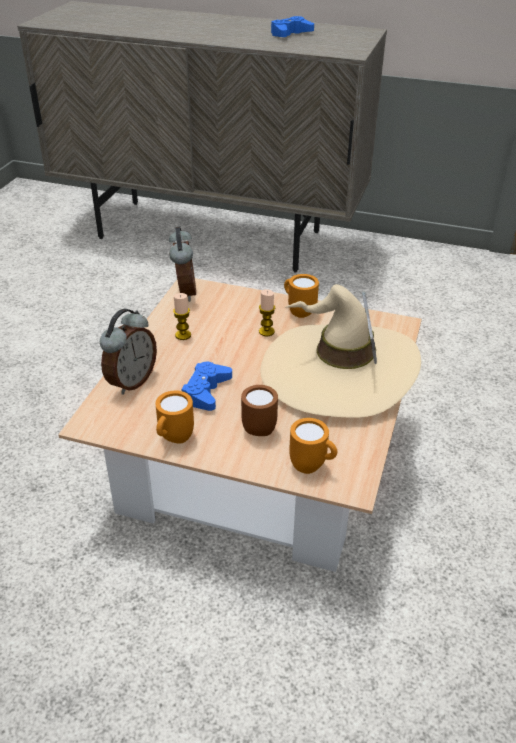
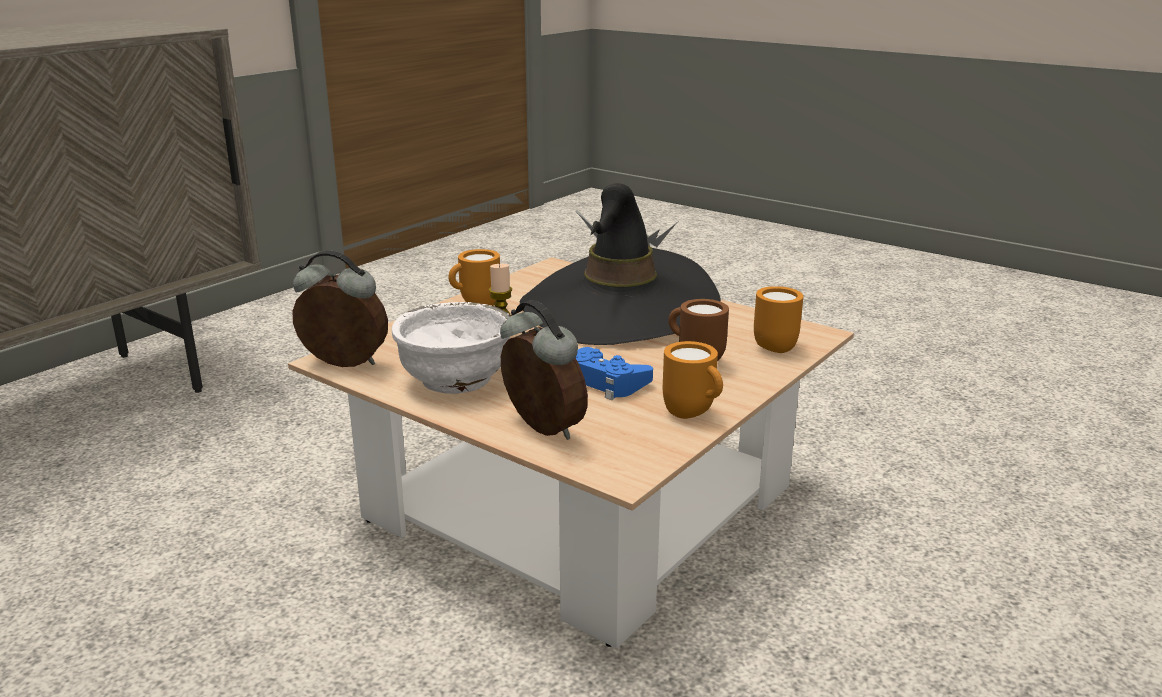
camera: 70 degrees left, 15 degrees down
candle [173,293,191,340] -> white bowl [392,302,511,394]
beige hat [260,284,421,418] -> black hat [520,183,721,345]
blue game controller [271,16,314,37] -> none

